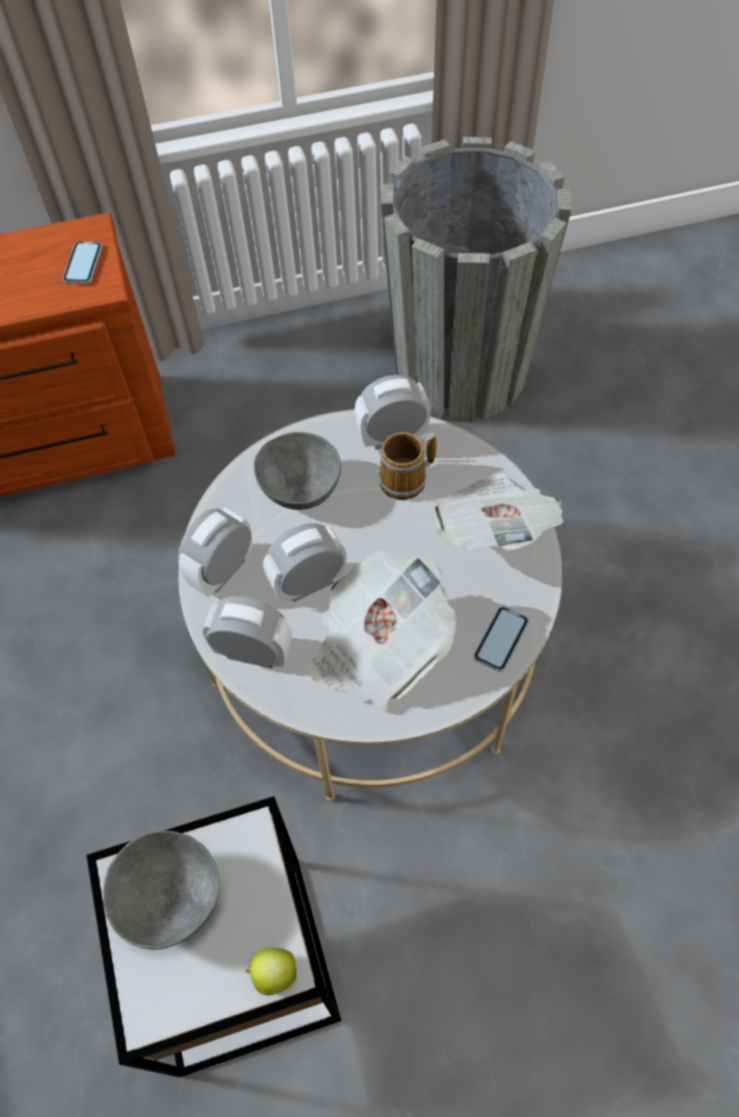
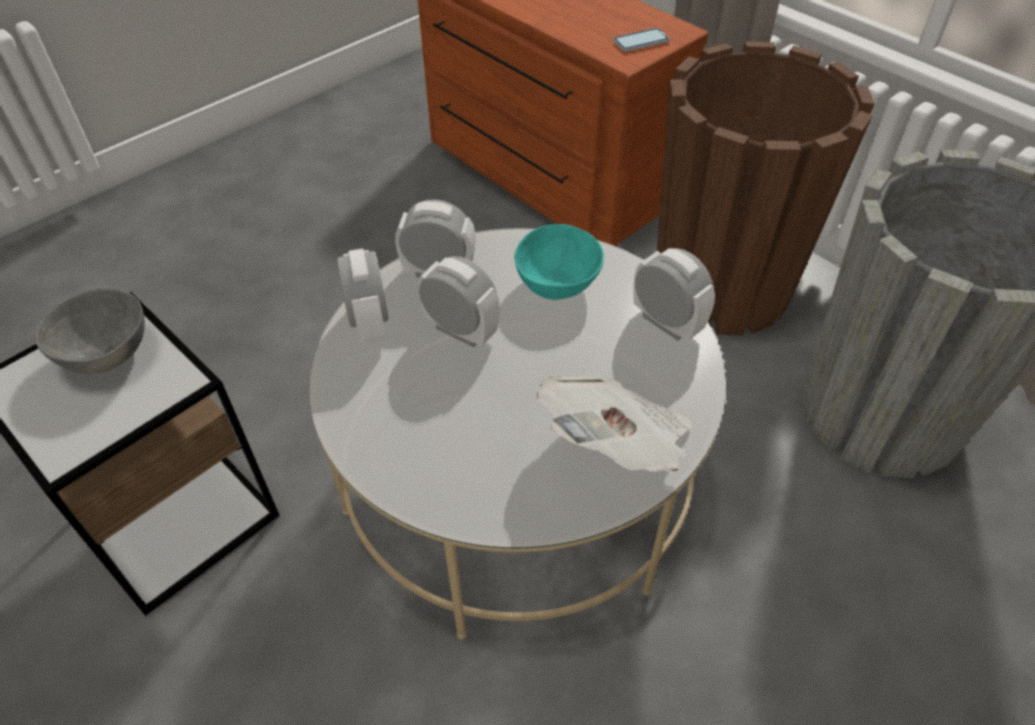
camera: 60 degrees right, 10 degrees down
apple [245,947,296,995] -> none
grey bowl [254,432,341,510] -> turquoise bowl [515,224,604,300]
newspaper [309,551,456,710] -> none
mug [378,432,436,500] -> none
phone [474,606,529,672] -> none
none -> brown planter [657,41,875,335]

